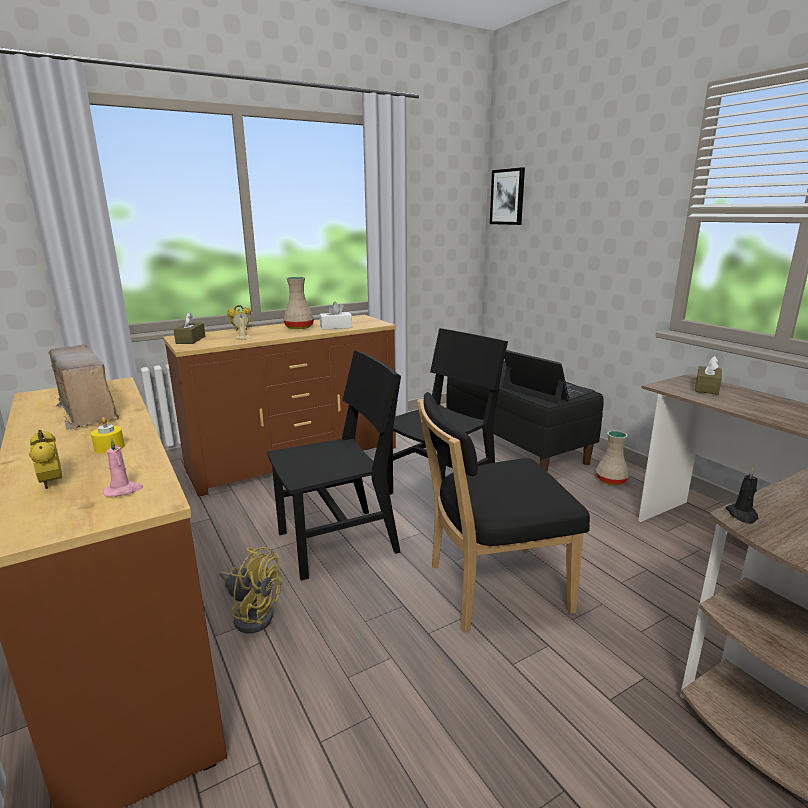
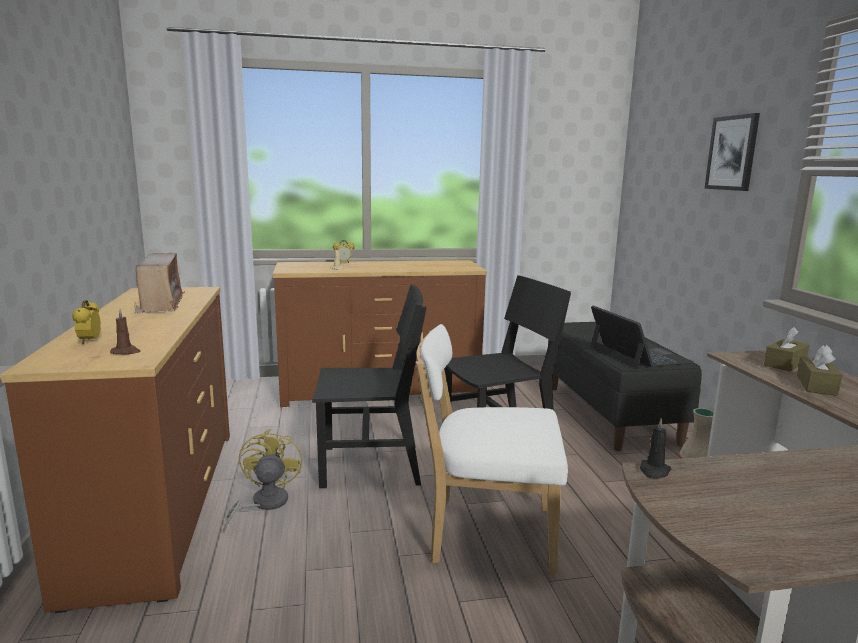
camera: 20 degrees right, 5 degrees down
yellow candle [91,417,125,453] -> none
pink candle [103,437,143,497] -> brown candle [110,309,141,354]
brown tissue box [174,312,205,344] -> brown tissue box moved to [797,345,842,396]
yellow fan [219,547,282,633] -> yellow fan turned 135 degrees counterclockwise [223,429,302,533]
beige vase [283,277,314,329] -> none
white tissue box [320,302,352,330] -> none
black chair [417,392,590,632] -> white chair [415,324,568,576]
picture [490,167,525,225] -> picture moved to [704,113,760,191]

